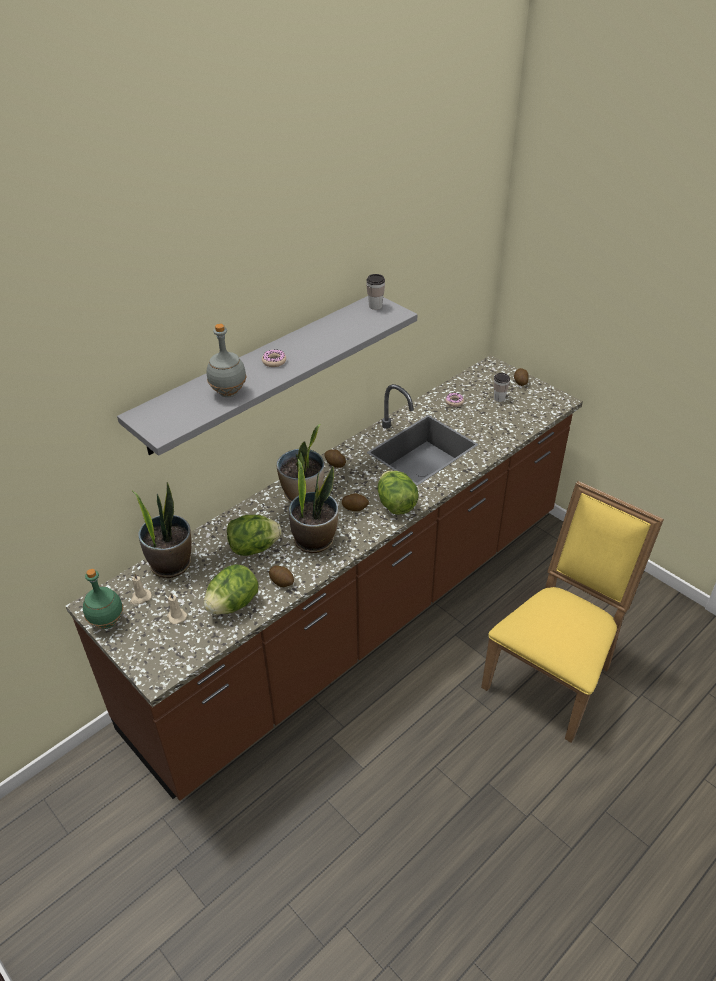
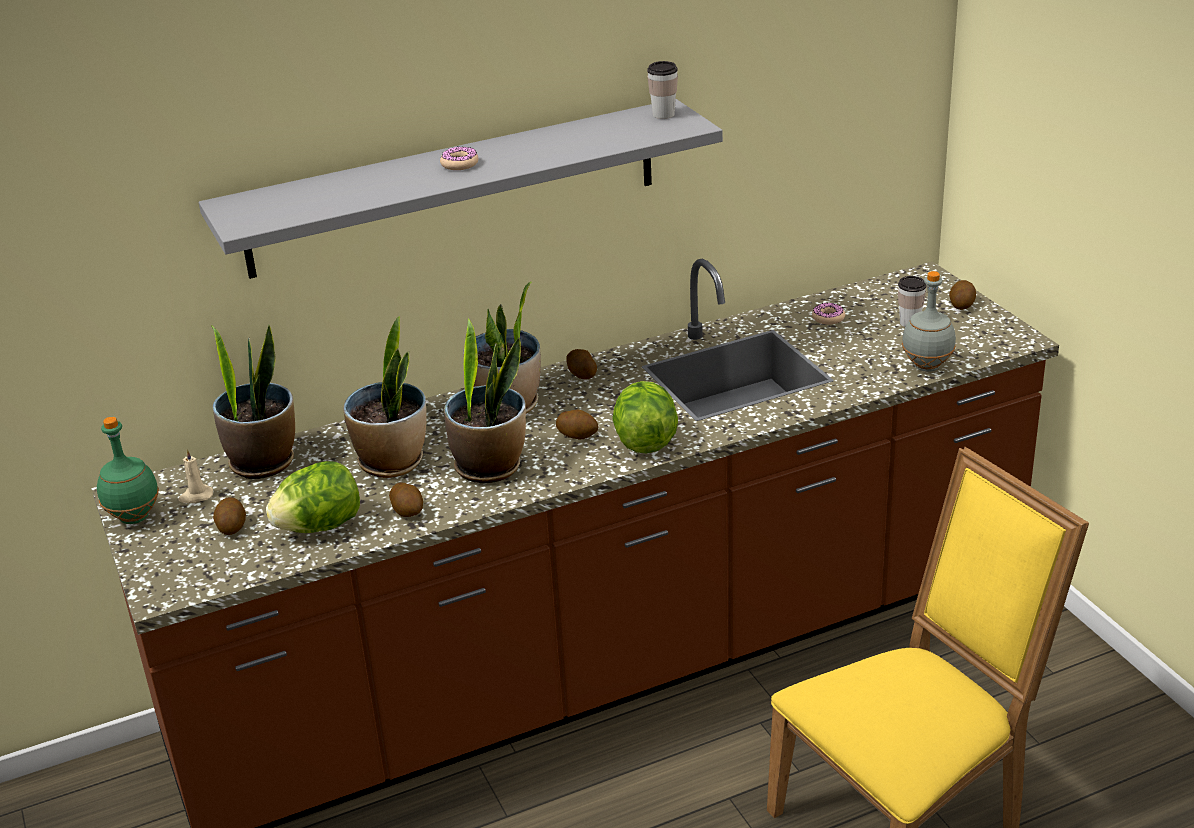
camera: 20 degrees right, 10 degrees down
beige candle [167,593,187,624] -> potato [213,497,246,535]
grey bottle [207,324,247,397] -> grey bottle moved to [902,271,956,372]
lettuce [227,515,282,556] -> potted plant [343,316,427,478]

